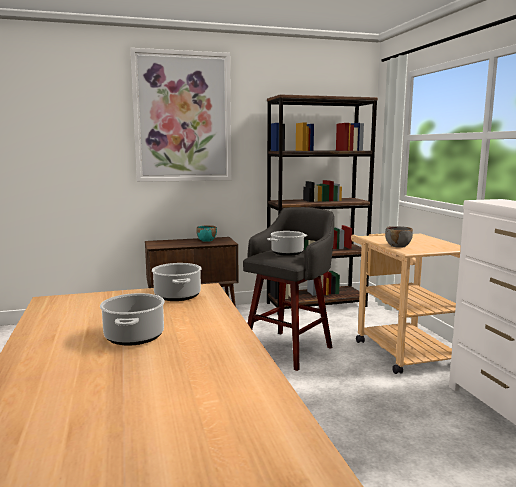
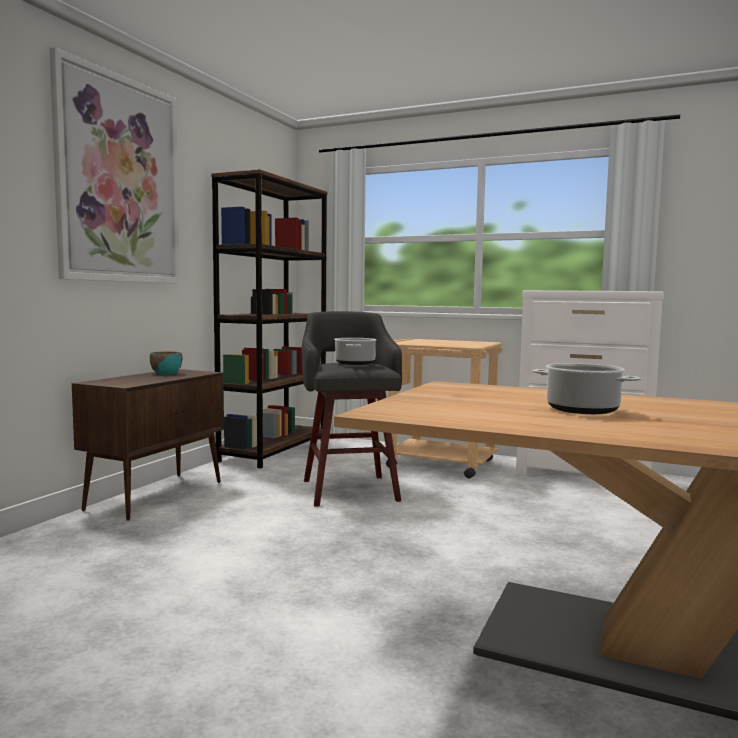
camera: 50 degrees left, 5 degrees down
cooking pot [152,263,202,301] -> none
grey bowl [385,226,413,248] -> none

